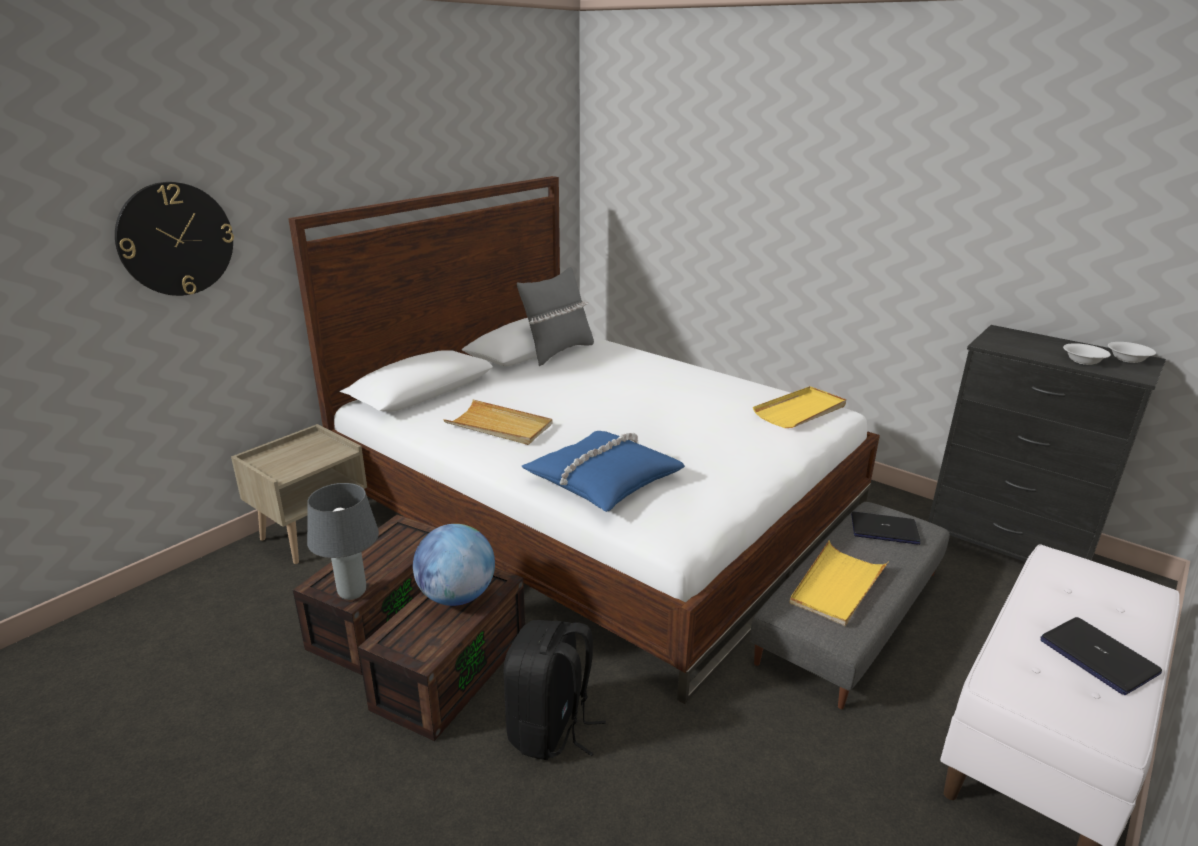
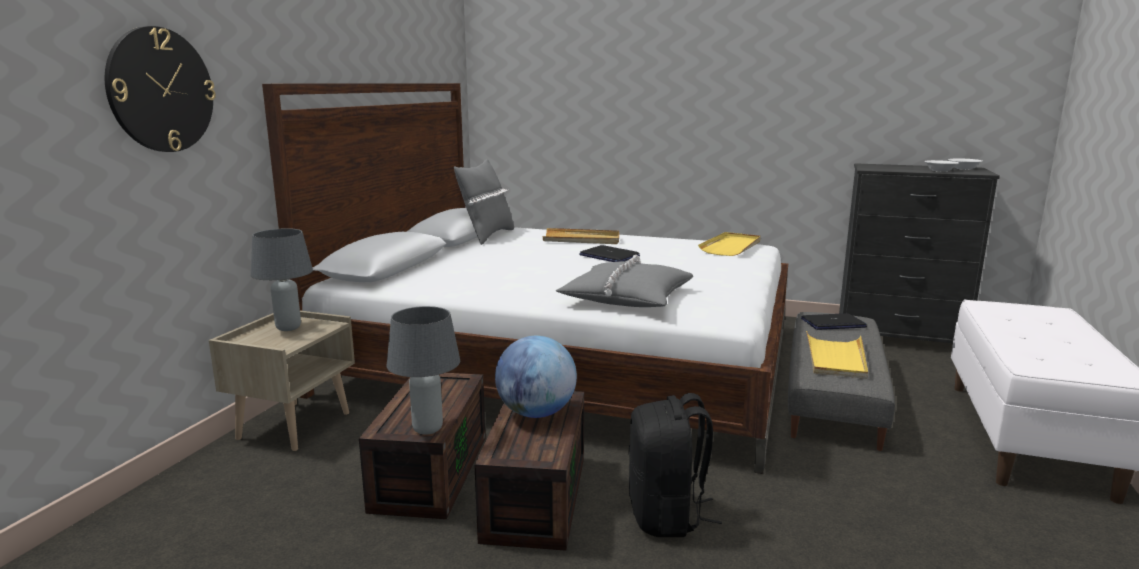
camera: 20 degrees left, 10 degrees down
beige tray [444,400,552,445] -> beige tray moved to [543,228,619,244]
blue pillow [522,431,685,512] -> grey pillow [556,255,693,307]
laptop [1041,617,1162,695] -> laptop moved to [579,245,640,262]
none -> grey table lamp [251,228,313,331]

